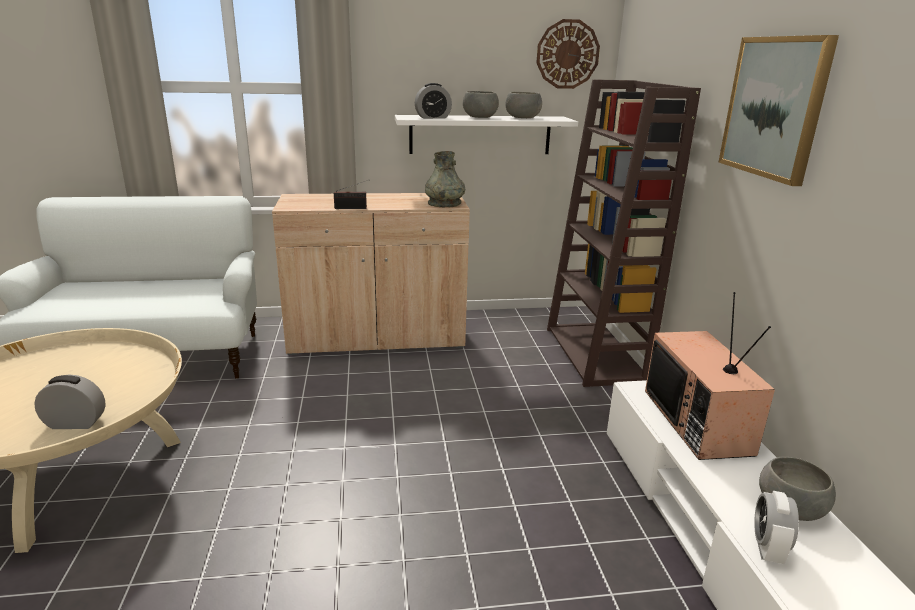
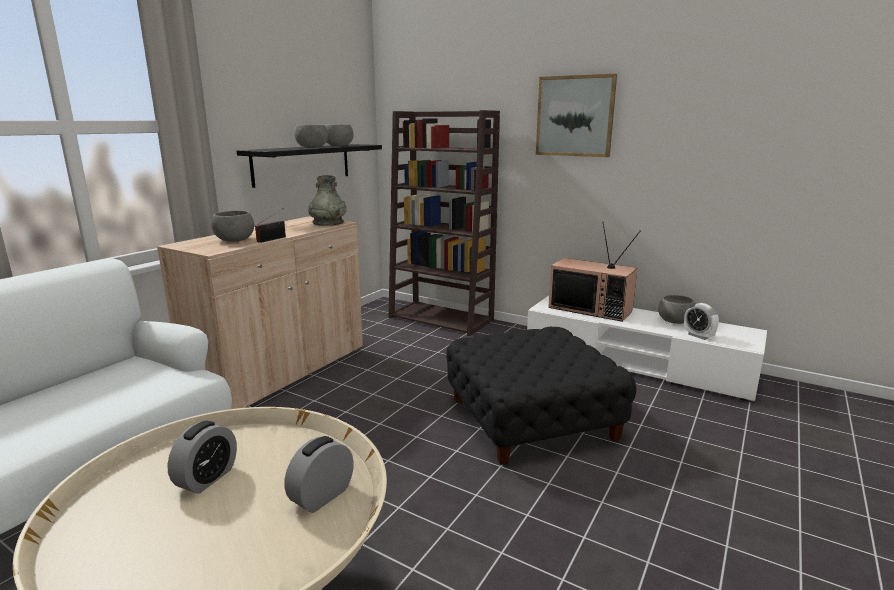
camera: 50 degrees left, 5 degrees down
white shelf [395,115,578,154] -> black shelf [237,144,382,188]
alarm clock [415,83,452,119] -> alarm clock moved to [167,421,237,494]
wall clock [536,19,600,89] -> none
none -> grey bowl [211,211,254,242]
none -> black ottoman [446,327,636,465]

